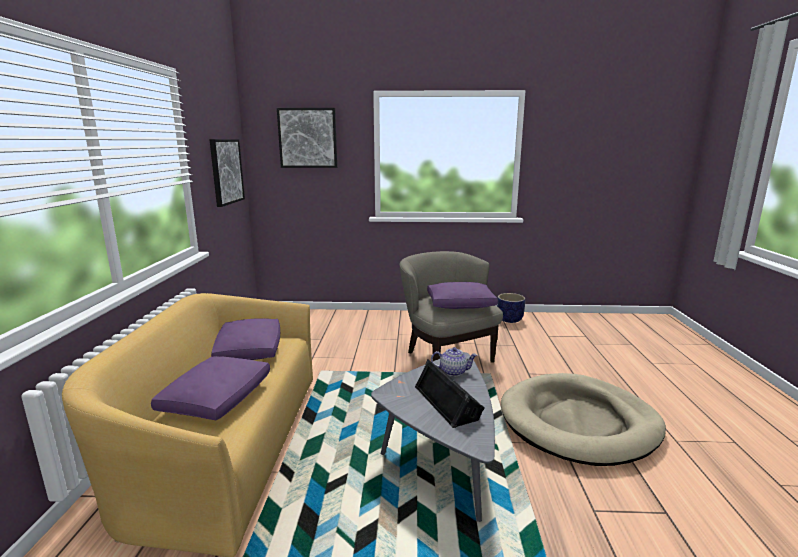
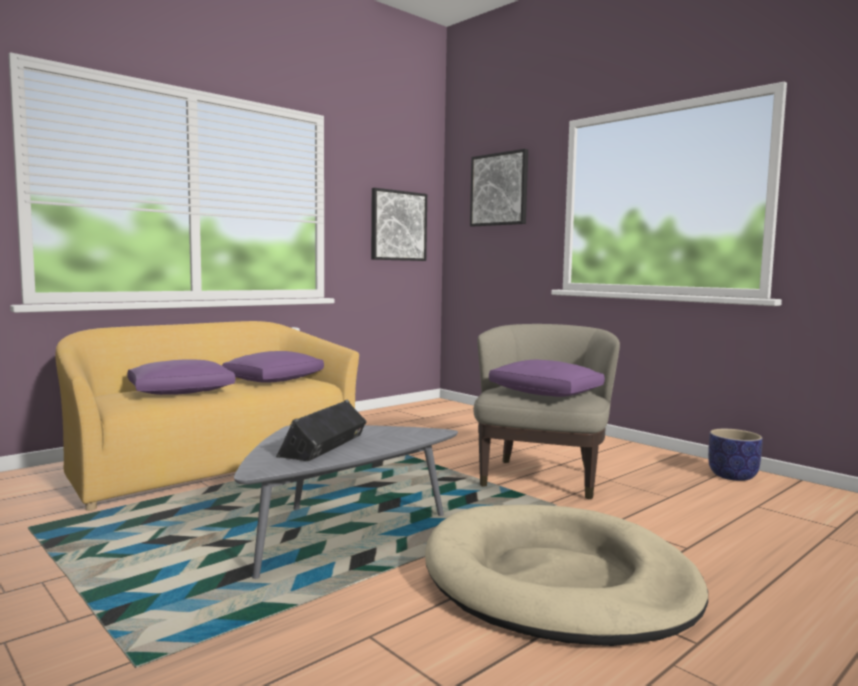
camera: 45 degrees right, 10 degrees down
teapot [431,347,477,376] -> none

